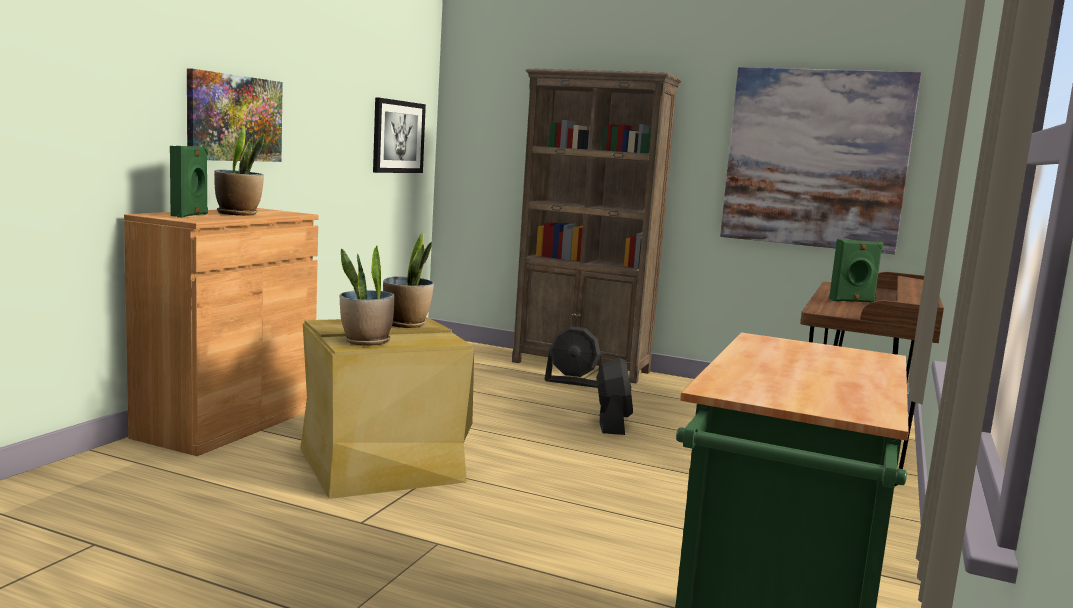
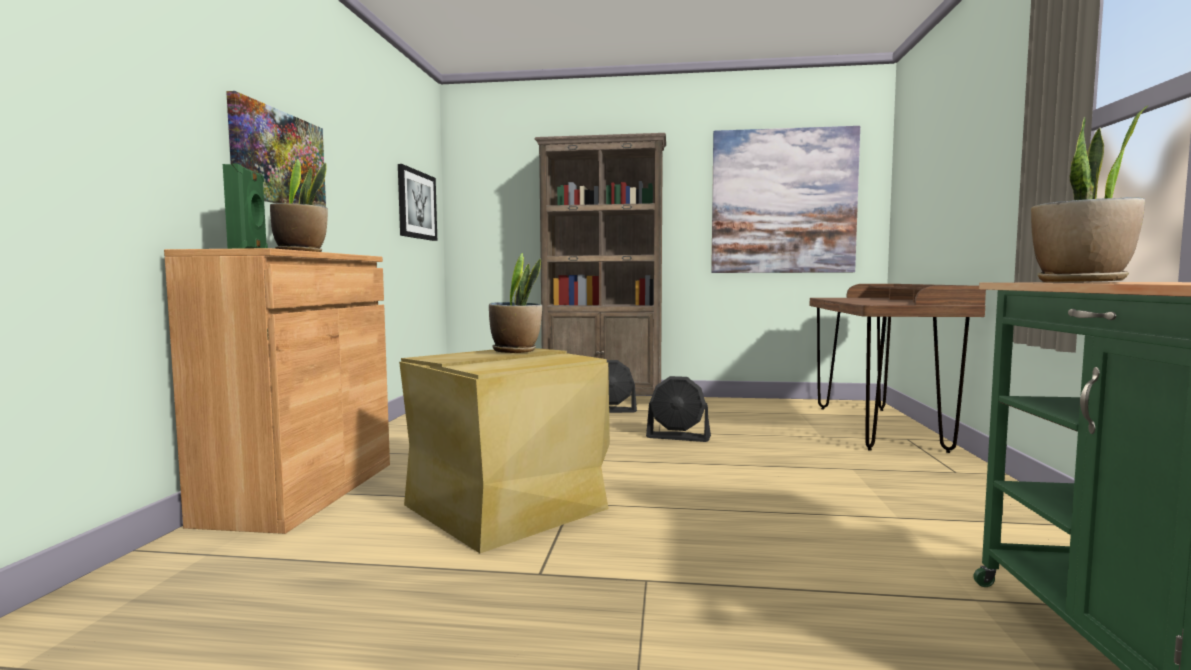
camera: 15 degrees left, 5 degrees down
potted plant [340,246,394,346] -> potted plant moved to [1031,105,1149,282]
black fan [596,358,633,435] -> black fan turned 120 degrees clockwise [646,376,711,442]
green speaker [829,239,883,303] -> none

